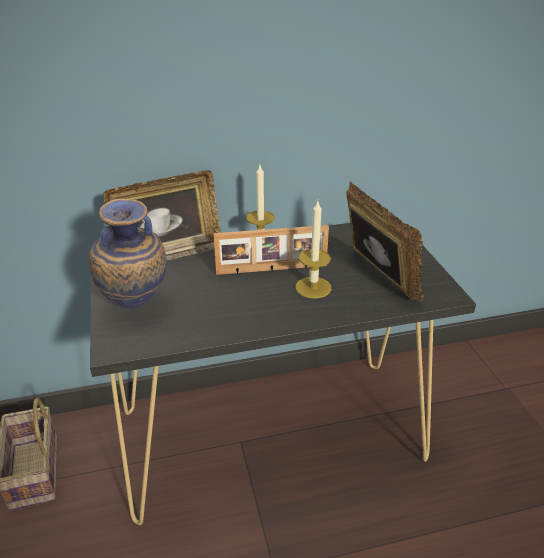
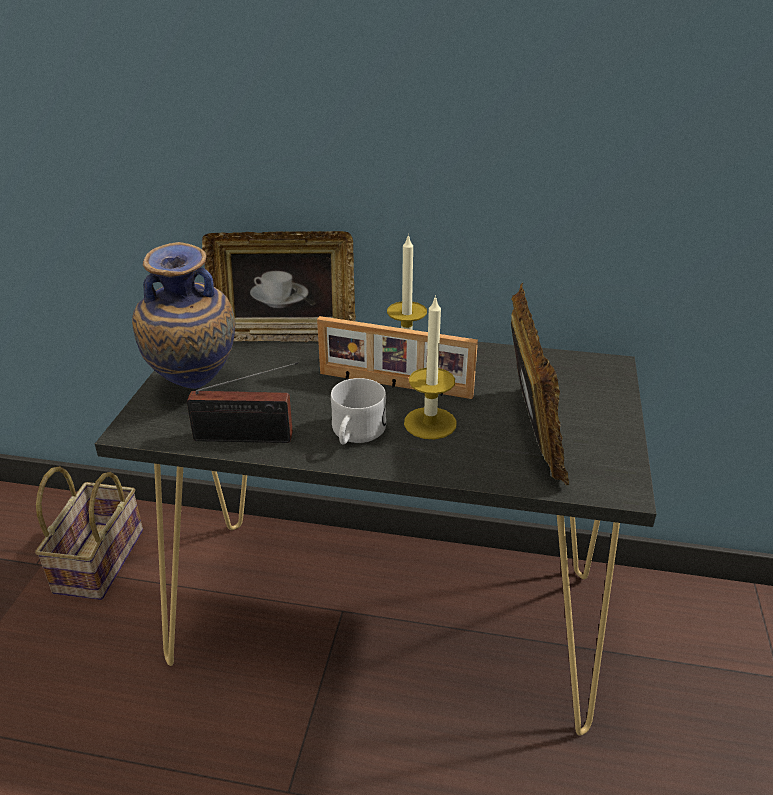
camera: 25 degrees right, 0 degrees up
none -> radio [187,362,298,443]
none -> white mug [331,378,386,445]

